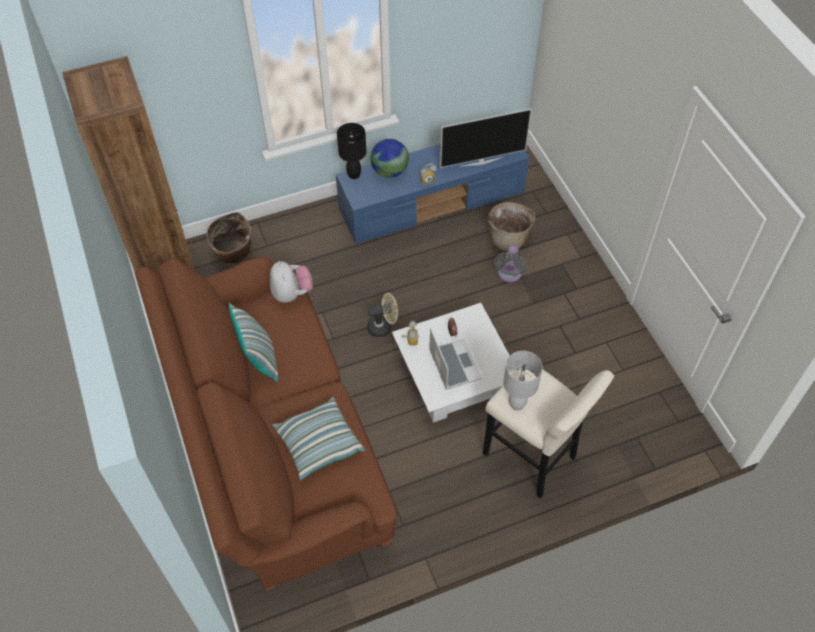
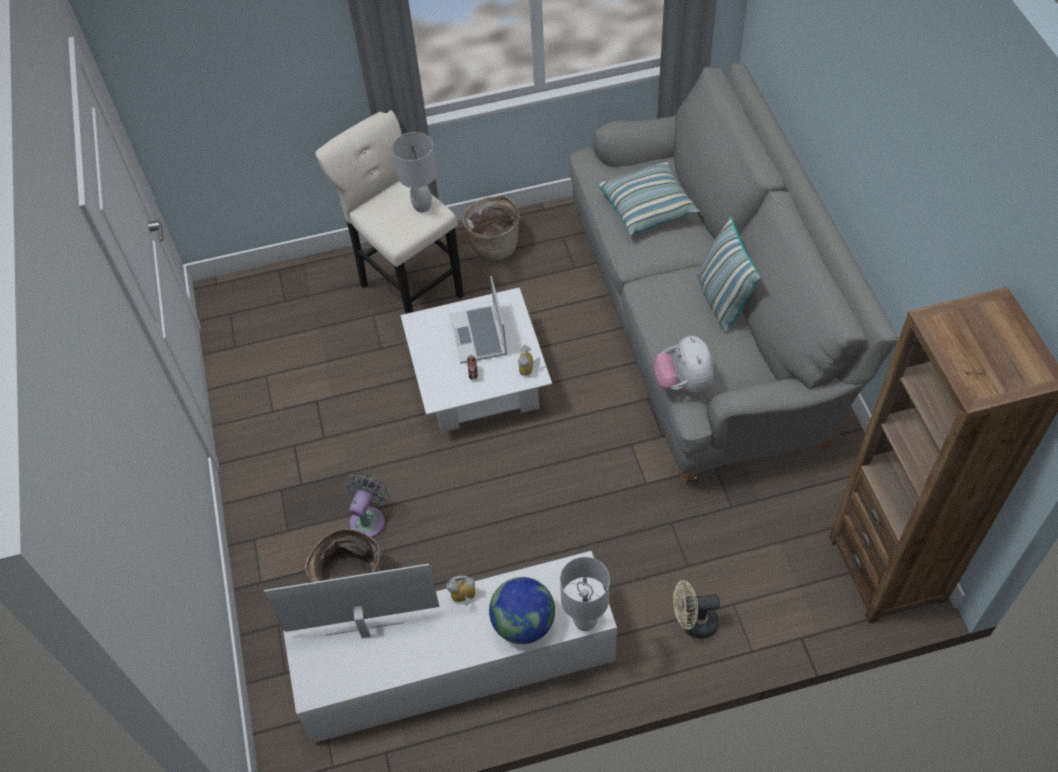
camera: 170 degrees left, 0 degrees up
brown sofa [135,257,397,590] -> grey sofa [569,63,898,483]
basket [207,212,251,263] -> basket moved to [463,195,520,261]
blue tv stand [336,144,529,244] -> white tv stand [283,551,617,743]
black table lamp [337,123,366,179] -> white table lamp [560,557,610,631]
beige fan [367,293,398,337] -> beige fan moved to [673,580,720,639]

